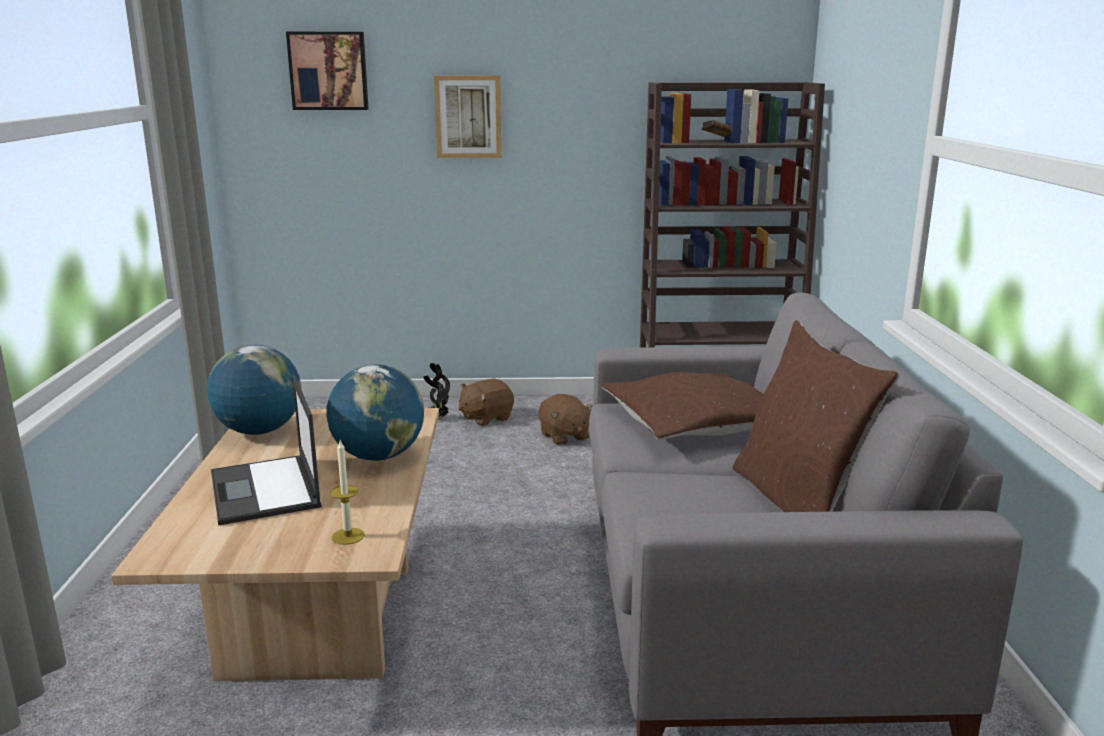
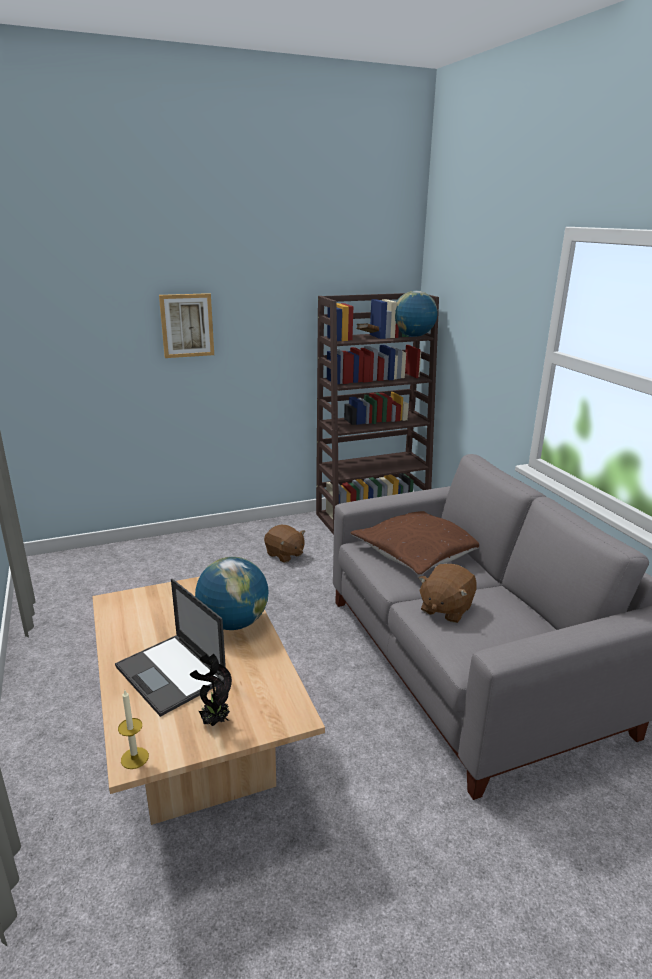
camera: 20 degrees left, 5 degrees up
globe [207,345,301,435] -> globe moved to [395,291,438,337]
picture [286,32,369,110] -> none
candle [330,440,365,545] -> candle moved to [118,689,149,769]
potted plant [423,363,450,418] -> potted plant moved to [190,654,232,726]
brown plush toy [459,379,514,426] -> brown plush toy moved to [419,564,476,623]
brown pillow [733,320,900,512] -> none

